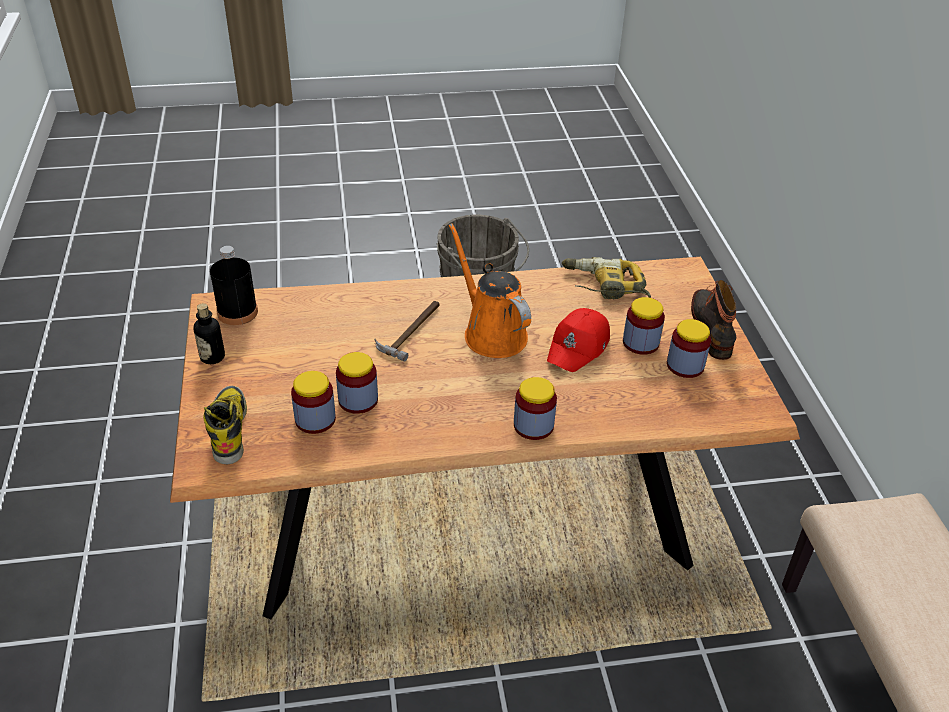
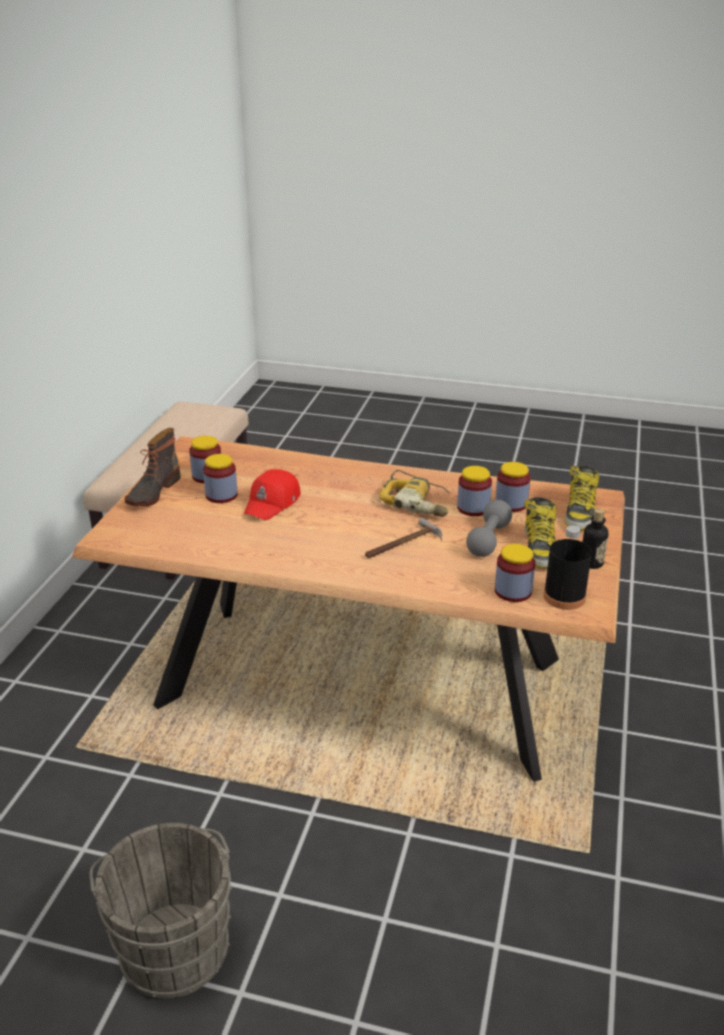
camera: 155 degrees left, 10 degrees down
orange watering can [449,223,531,358] -> none
jar [514,377,557,440] -> jar moved to [495,544,535,602]
red cap [547,308,610,372] -> red cap turned 150 degrees clockwise [244,469,301,520]
power drill [562,257,651,299] -> power drill moved to [379,470,451,517]
none -> grey dumbbell [466,500,512,557]
none -> boot [524,497,556,568]

